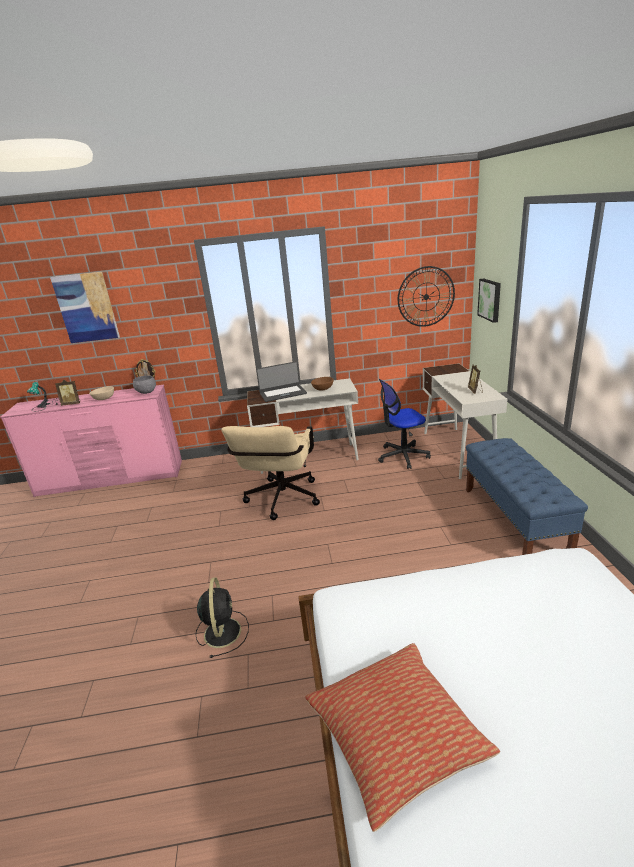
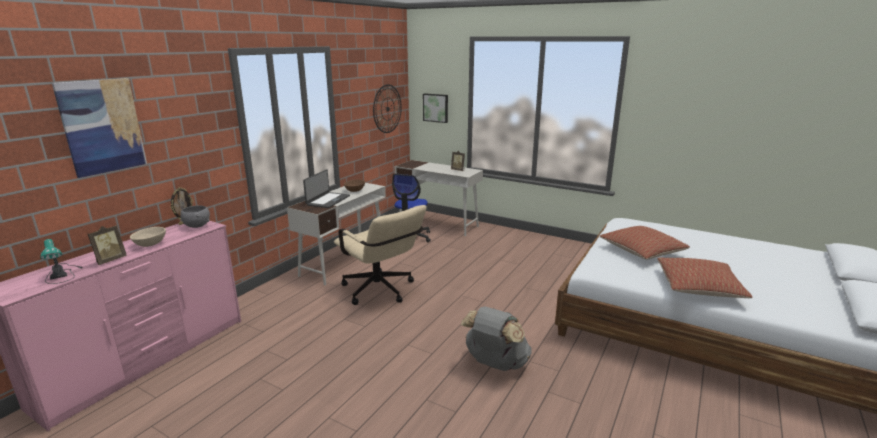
camera: 55 degrees left, 5 degrees down
black fan [196,577,249,658] -> grey backpack [461,307,532,371]
blue bench [466,438,588,555] -> none
none -> pillow [600,226,690,260]

